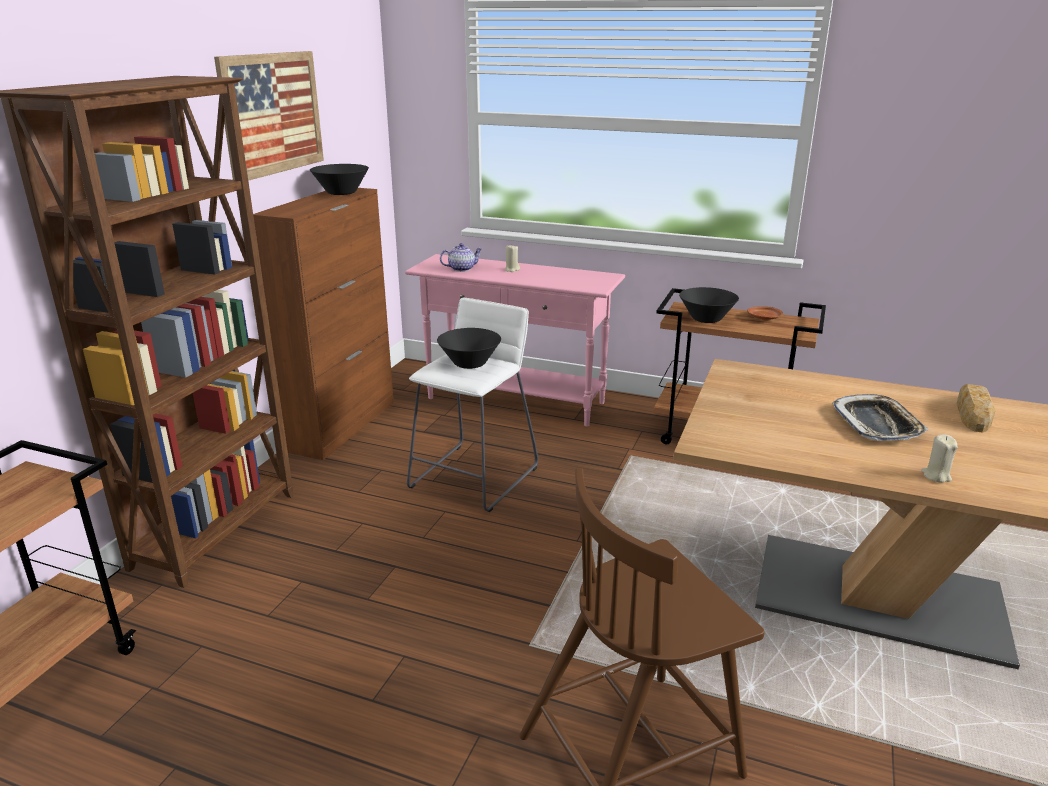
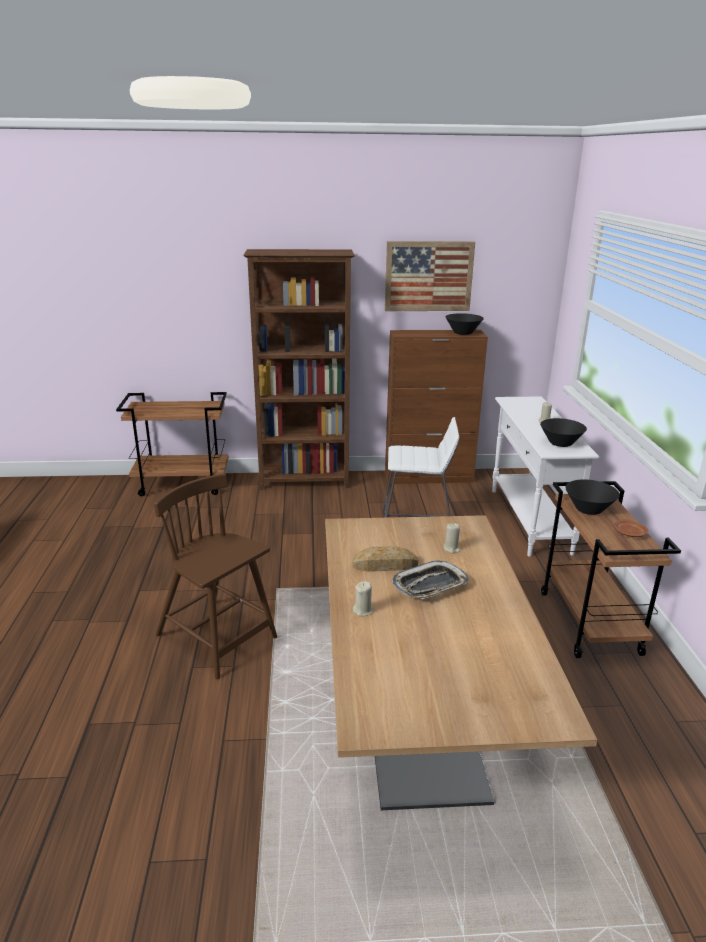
camera: 65 degrees right, 0 degrees up
pink console table [405,254,625,426] -> white console table [492,397,599,557]
black bowl [437,328,501,369] -> black bowl moved to [540,418,587,447]
teapot [440,243,483,272] -> none
bread [957,384,996,433] -> bread moved to [352,546,418,572]
none -> beige candle [444,523,460,553]

